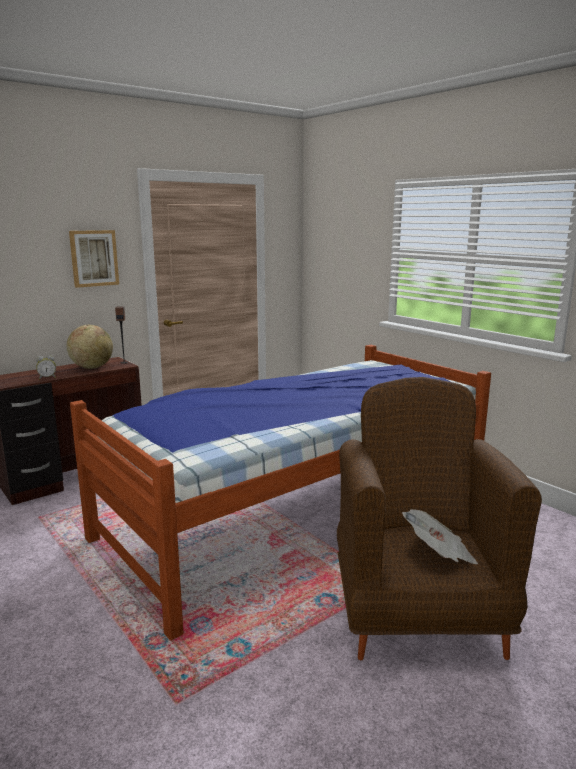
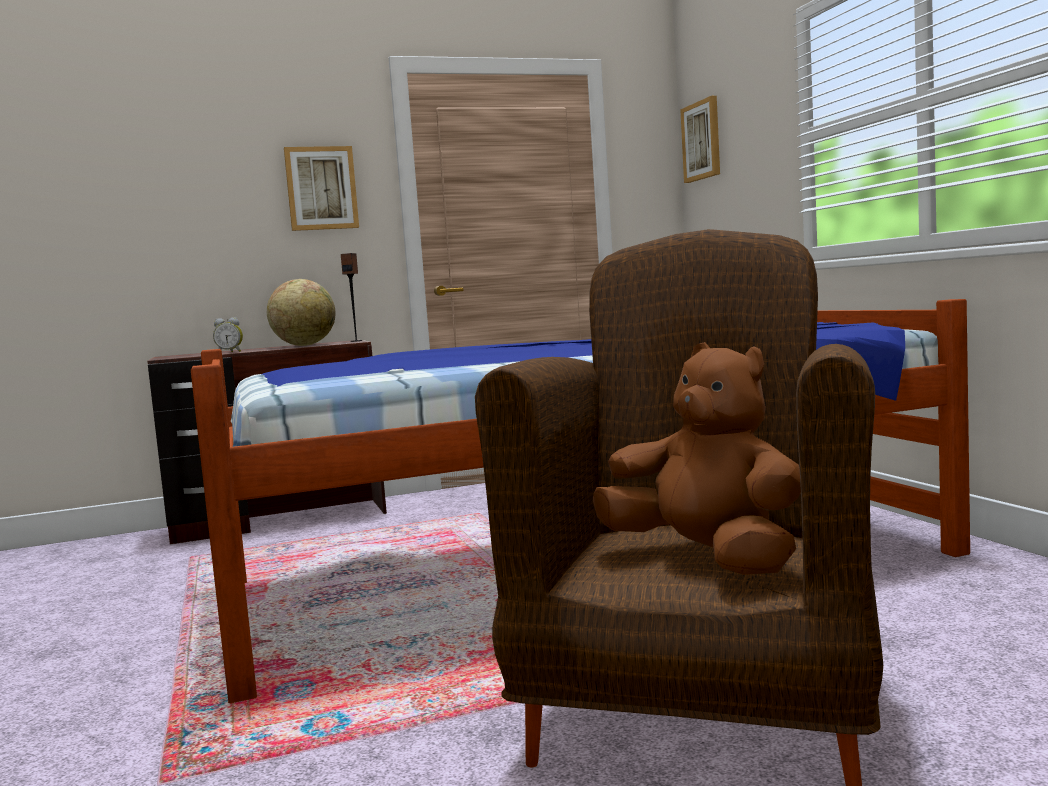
camera: 20 degrees right, 10 degrees down
newspaper [402,509,478,564] -> brown plush toy [593,342,801,575]
none -> picture [680,96,720,183]

